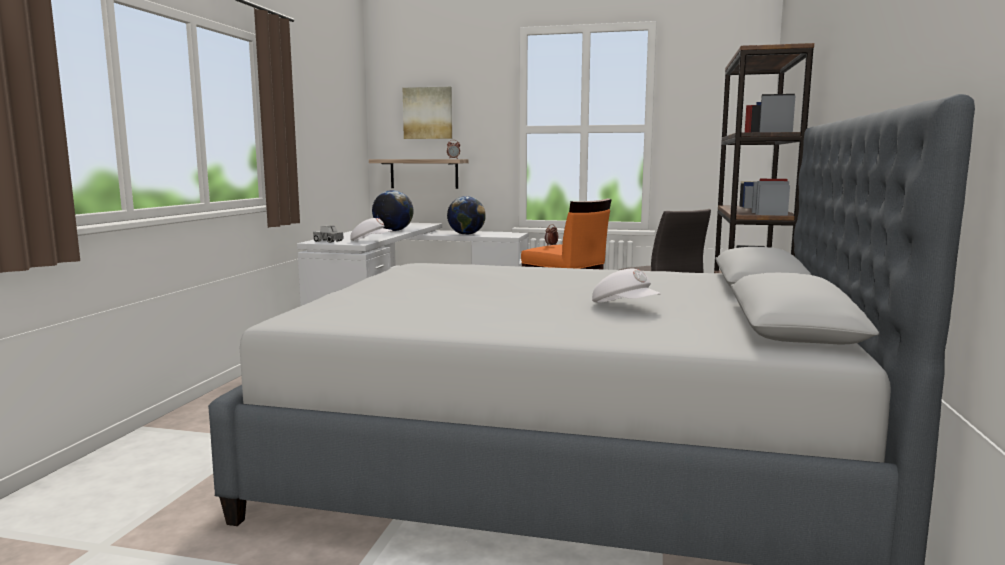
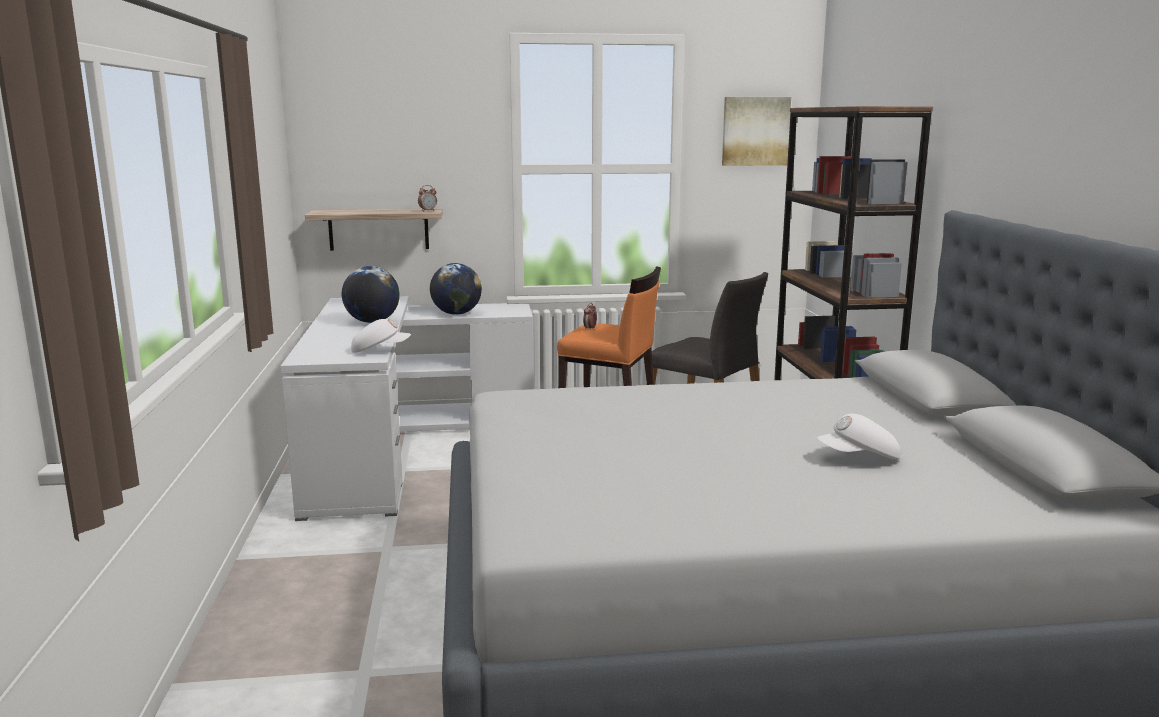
camera: 20 degrees left, 5 degrees up
toy truck [313,225,344,243] -> none
picture [403,87,452,139] -> picture moved to [722,97,791,166]
white cap [592,269,661,303] -> white cap turned 135 degrees clockwise [817,414,900,459]

